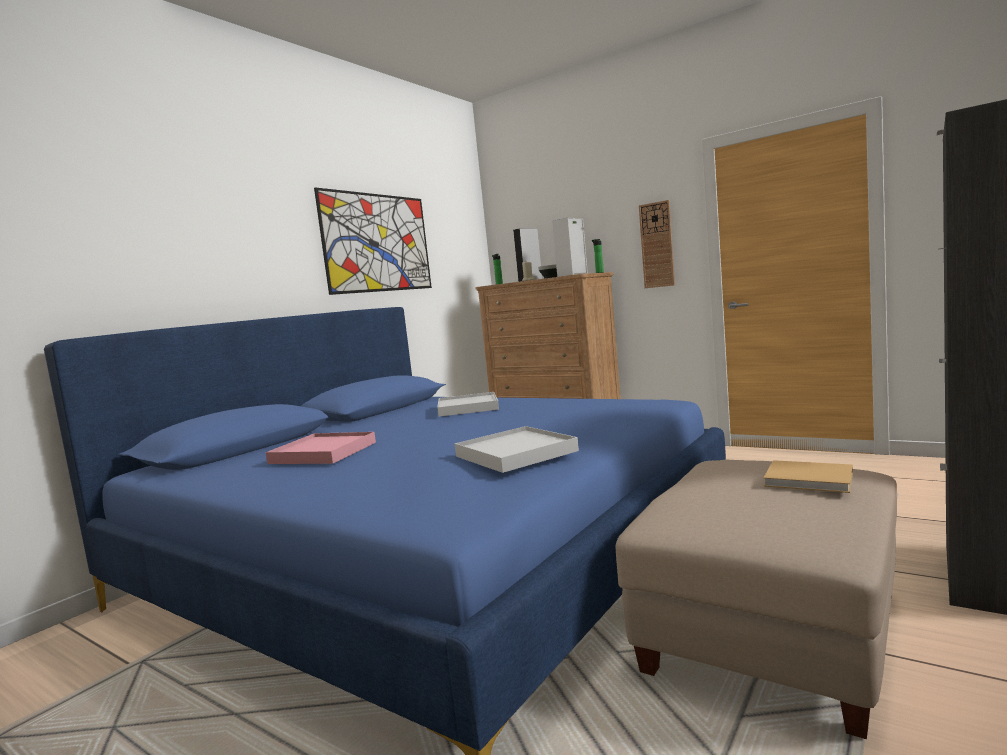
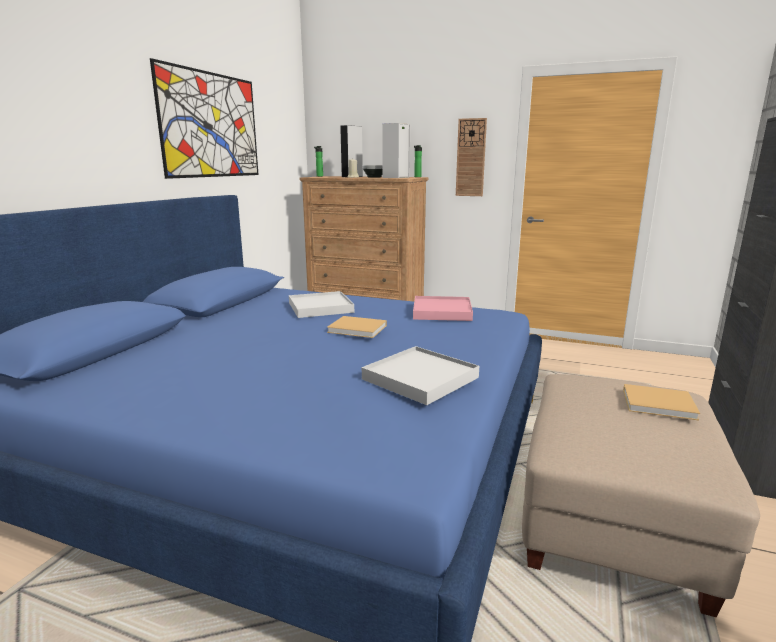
camera: 15 degrees left, 10 degrees up
pink tray [266,432,376,464] -> pink tray moved to [413,296,473,321]
none -> beige book [327,316,387,338]

